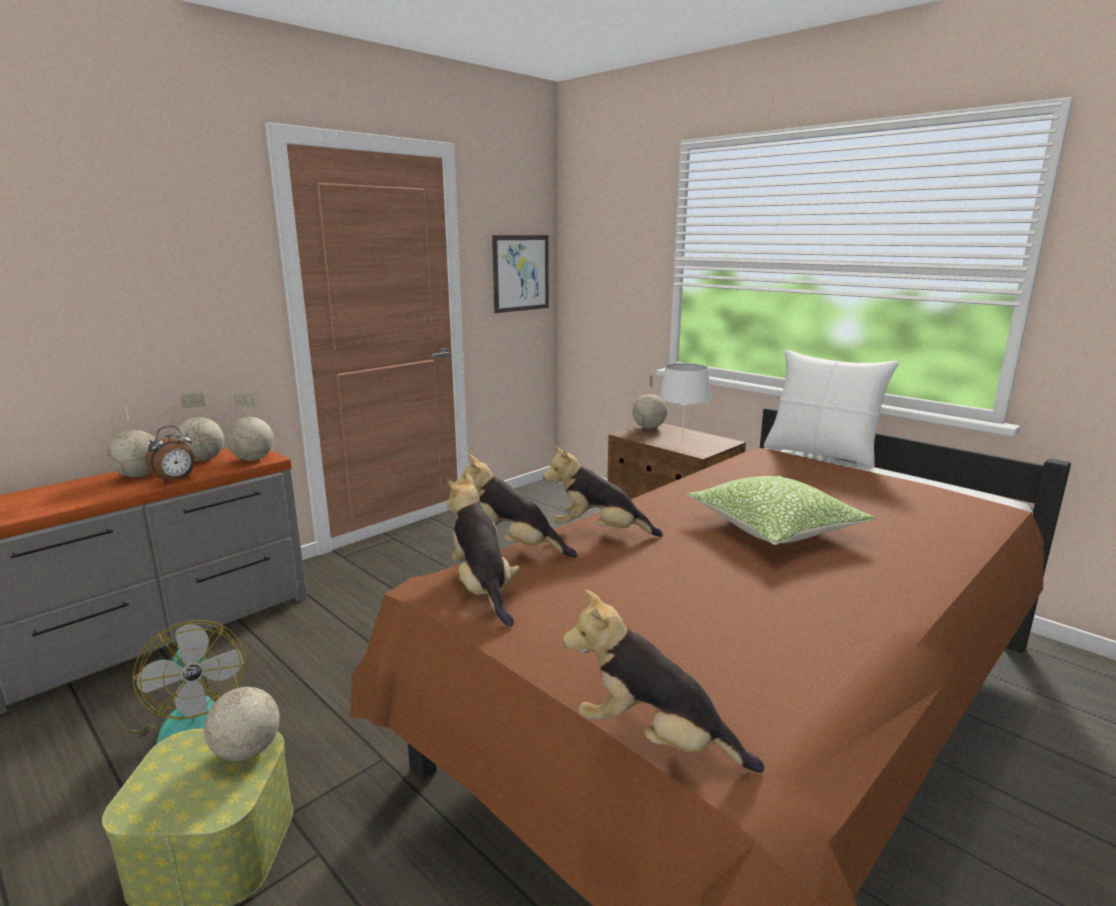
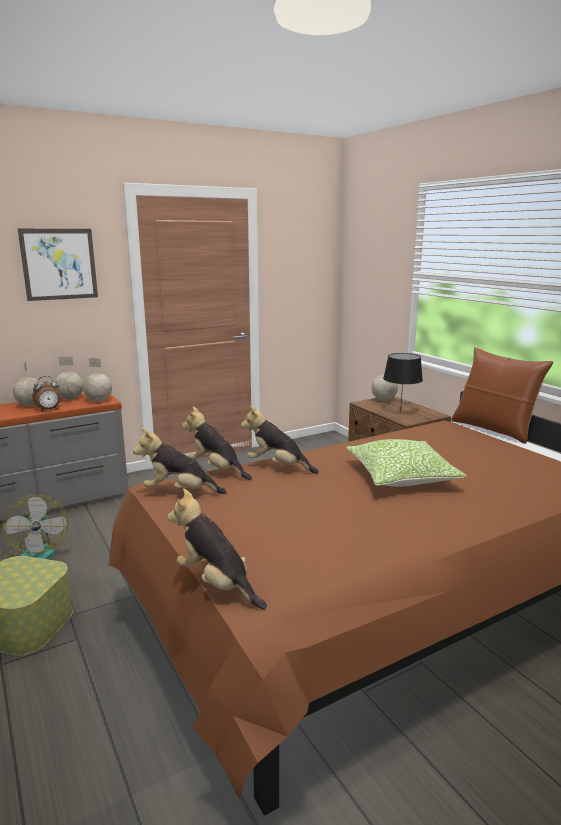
camera: 15 degrees right, 0 degrees up
globe [204,657,280,761] -> none
plush toy [447,474,520,626] -> plush toy turned 75 degrees counterclockwise [133,428,227,494]
picture [492,235,549,313] -> picture moved to [18,229,98,301]
white table lamp [659,363,711,443] -> black table lamp [383,353,423,413]
white pillow [763,350,899,468] -> brown pillow [451,347,553,444]

